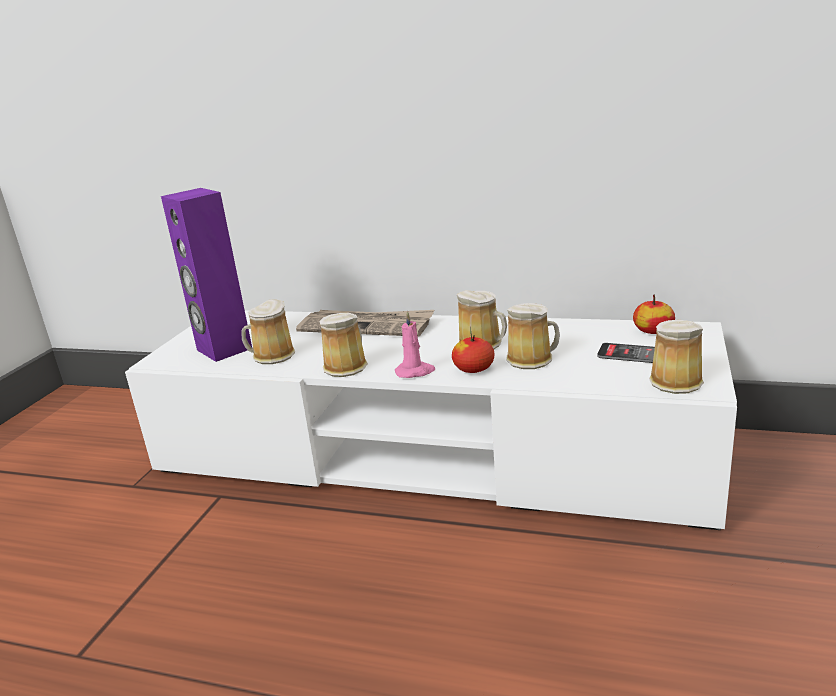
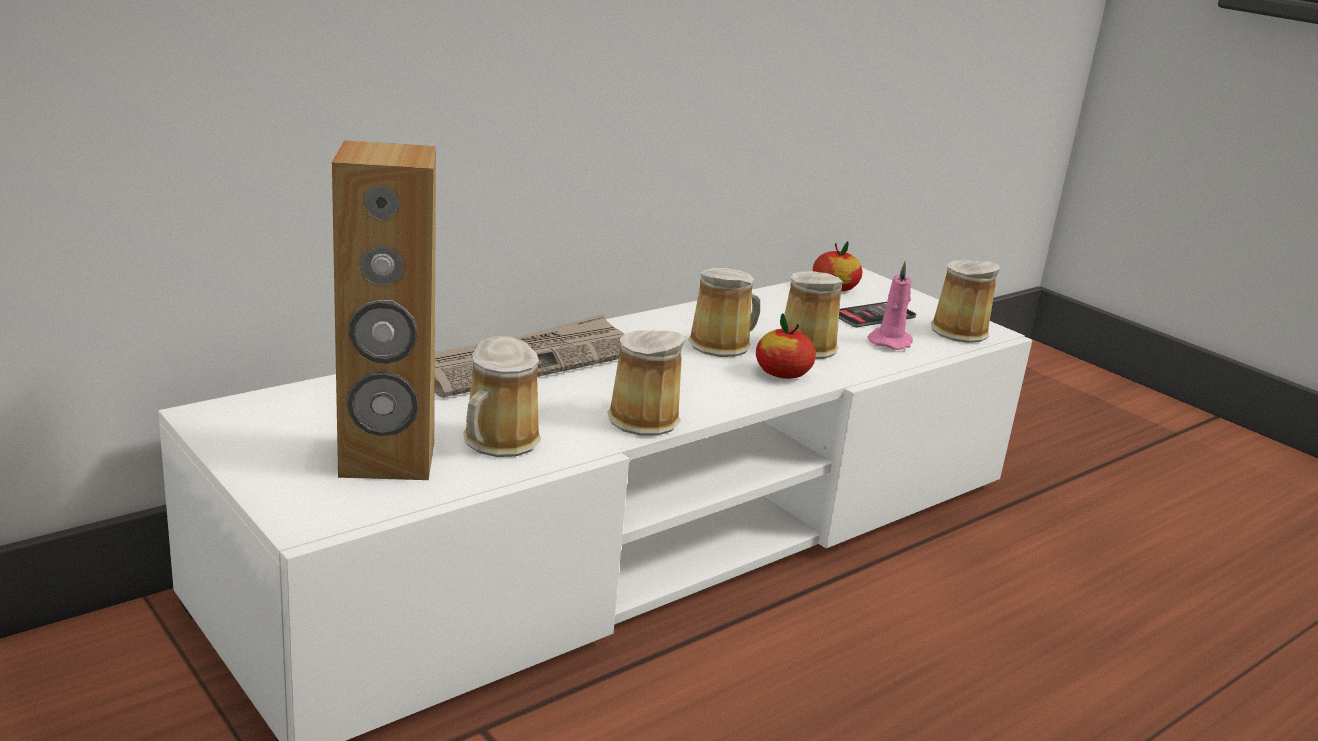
camera: 60 degrees left, 0 degrees up
purple speaker [161,188,252,362] -> brown speaker [332,140,436,480]
pink candle [395,311,435,378] -> pink candle moved to [867,261,913,350]

